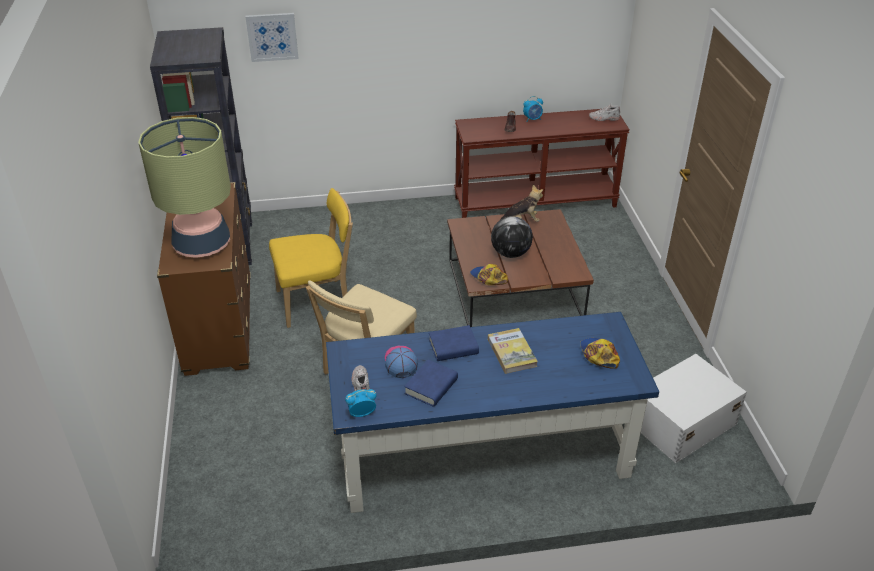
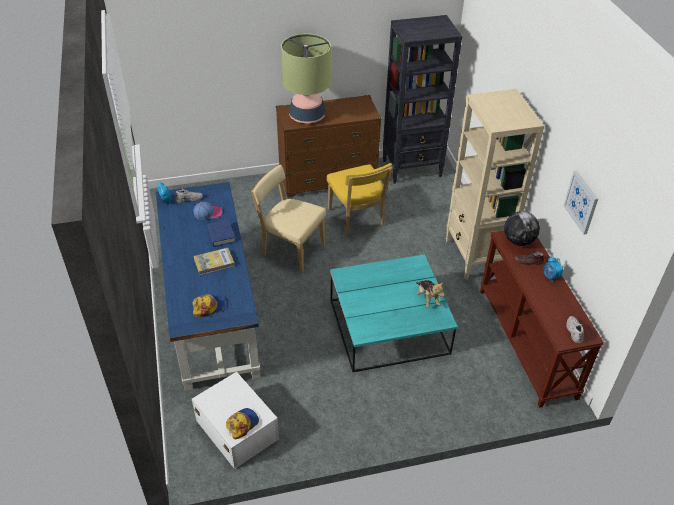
camera: 85 degrees right, 5 degrees up
picture [245,13,299,62] -> picture moved to [563,170,598,235]
blue book [404,360,458,407] -> none
brown coffee table [447,209,594,327] -> turquoise coffee table [330,254,458,372]
cap [470,264,508,285] -> cap moved to [226,408,259,439]
globe [491,216,533,258] -> globe moved to [504,211,540,246]
none -> beige bookcase [446,89,544,280]

